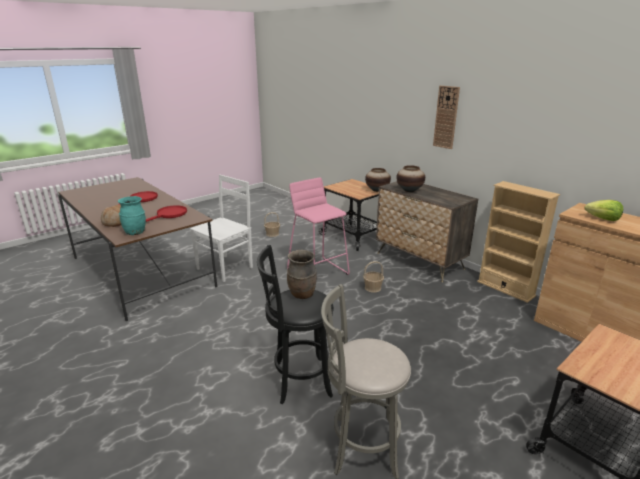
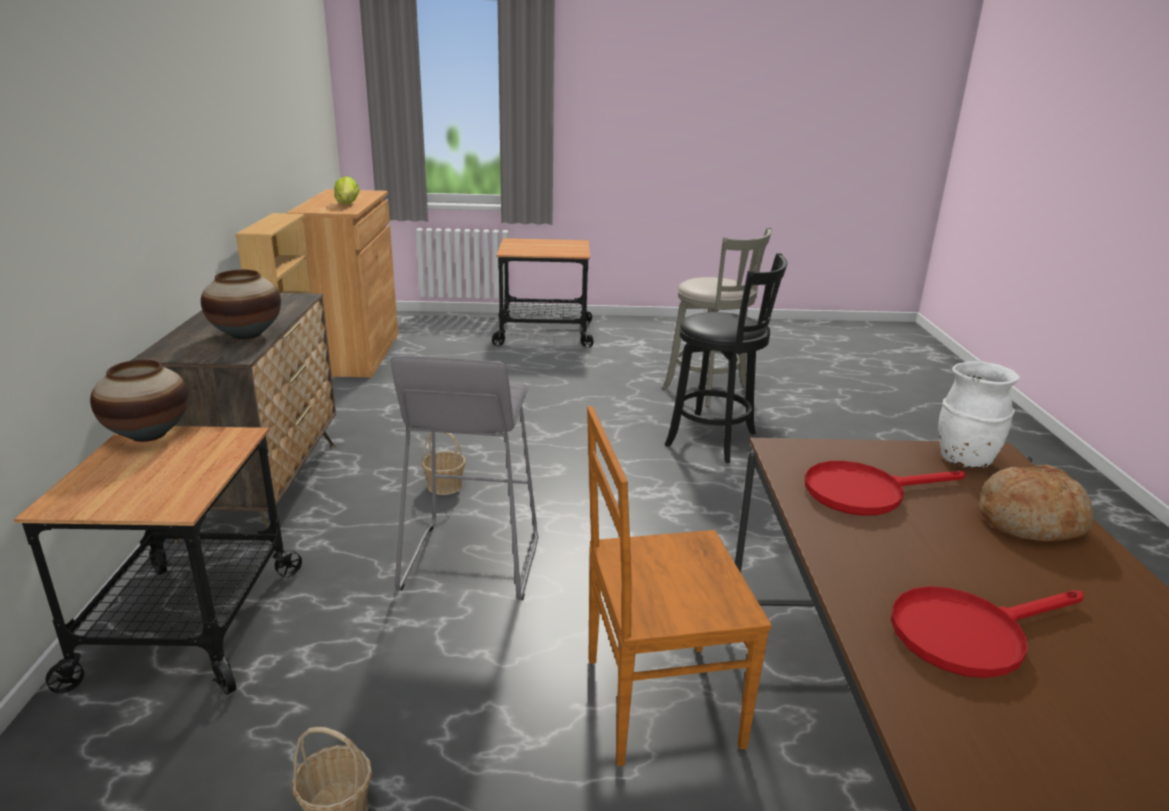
camera: 140 degrees left, 0 degrees up
turquoise vase [118,196,146,235] -> white vase [938,361,1020,468]
white chair [190,175,253,282] -> brown chair [587,406,772,766]
pink stool [287,178,350,275] -> grey stool [391,355,538,600]
brown vase [287,250,317,299] -> none
wall clock [433,86,460,149] -> none

